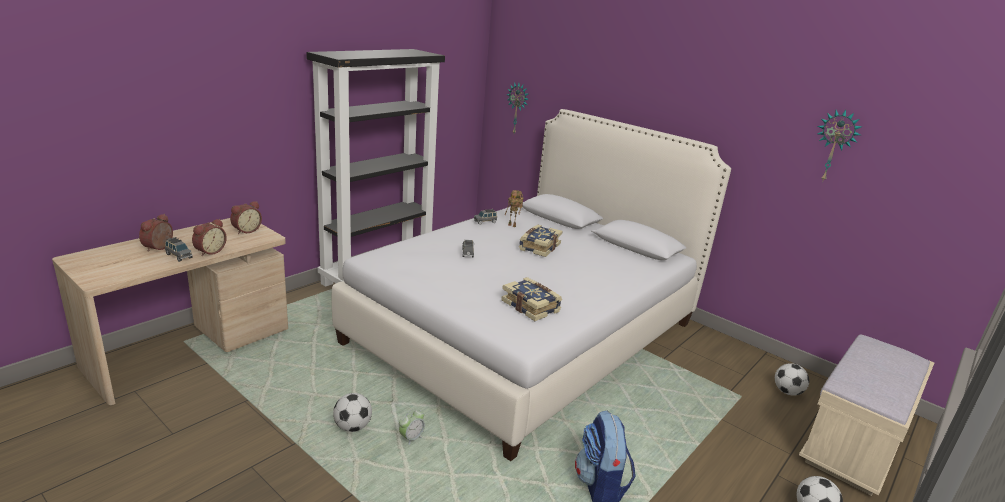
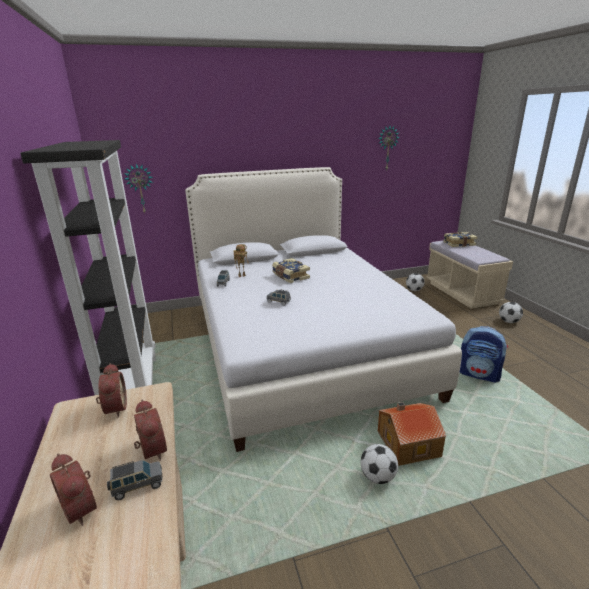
camera: 55 degrees left, 0 degrees up
alarm clock [399,409,425,445] -> toy house [378,402,446,466]
book [501,277,562,321] -> book moved to [443,232,477,247]

